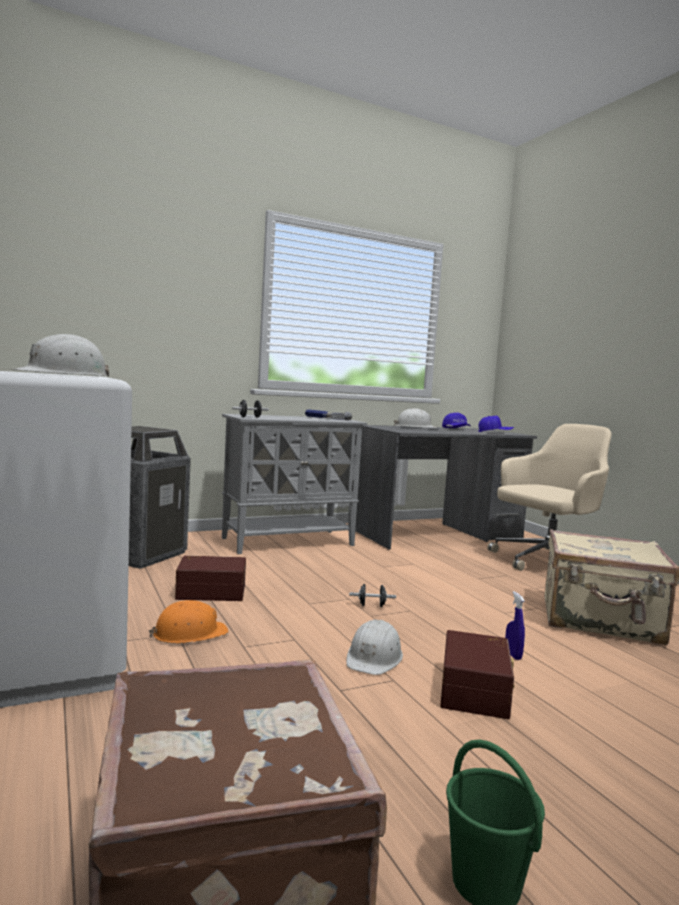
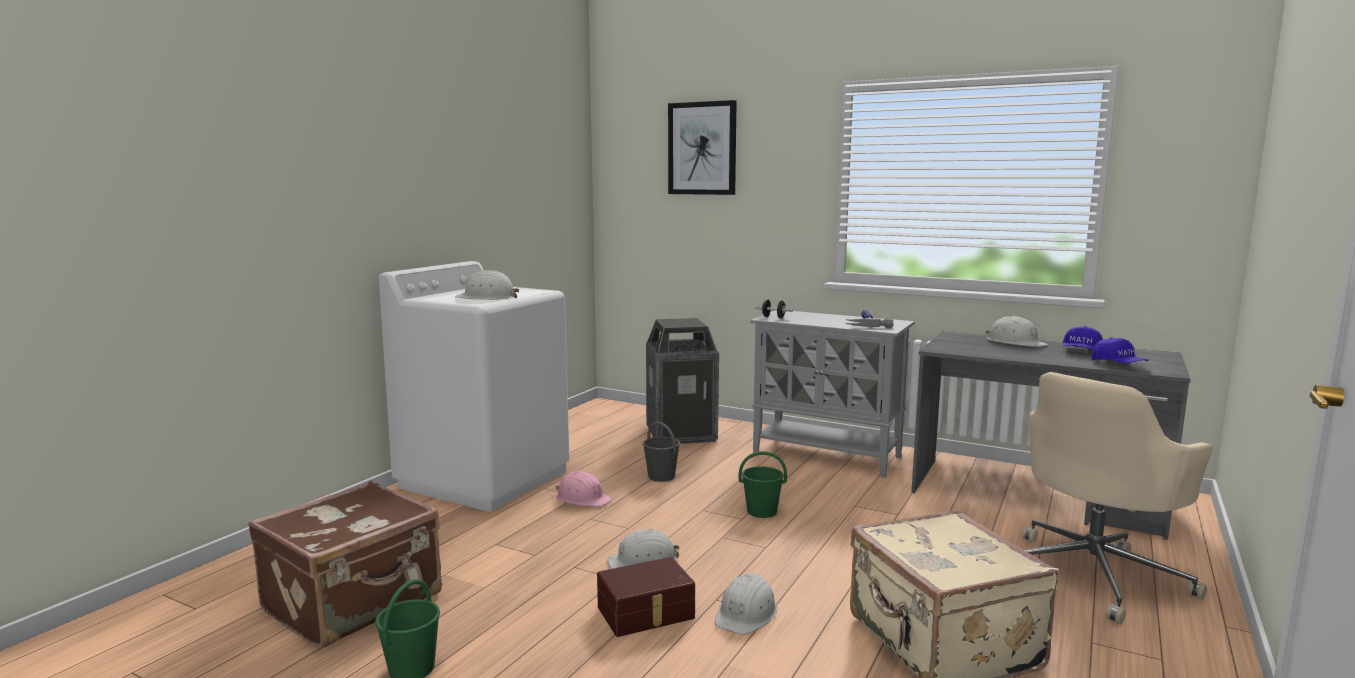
camera: 55 degrees right, 5 degrees up
orange hard hat [149,600,229,643] -> pink hard hat [556,471,612,507]
brown storage box [175,556,246,601] -> grey bucket [643,422,680,482]
black dumbbell [349,584,396,607] -> none
beige office chair [487,424,612,571] -> beige office chair turned 120 degrees clockwise [1022,372,1213,625]
blue spray bottle [505,591,525,660] -> white hard hat [715,574,777,635]
none -> picture [668,100,737,195]
none -> green bucket [738,451,787,518]

